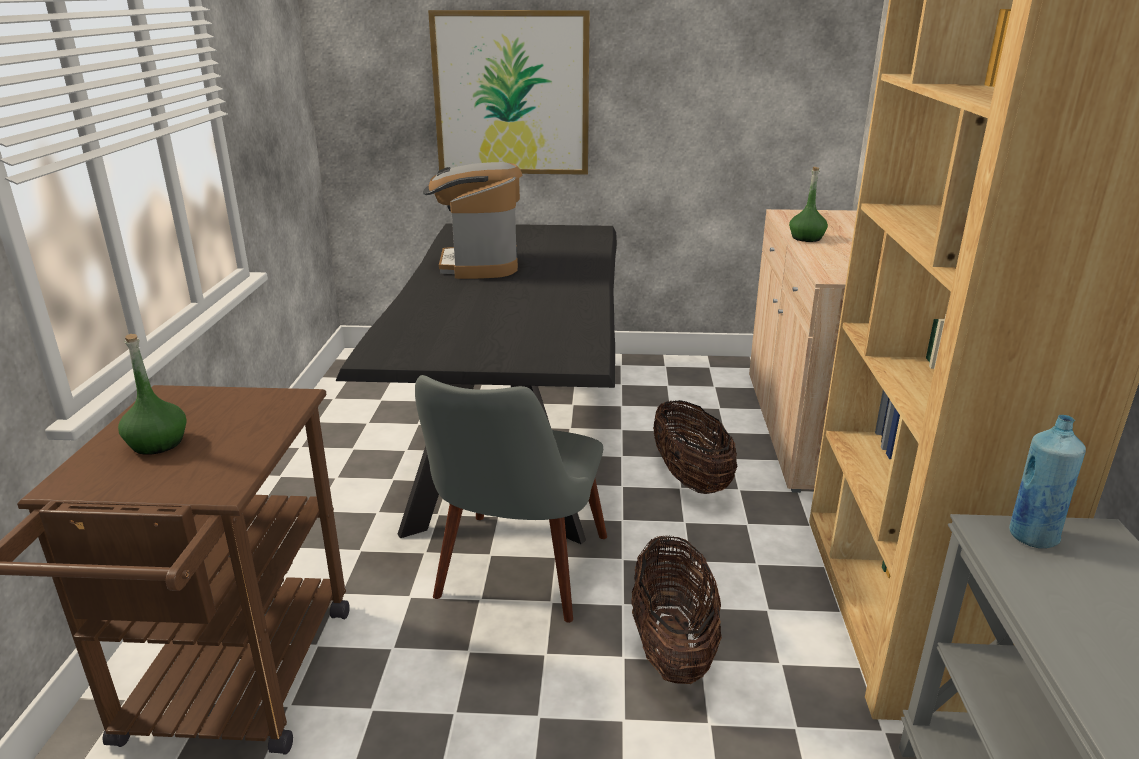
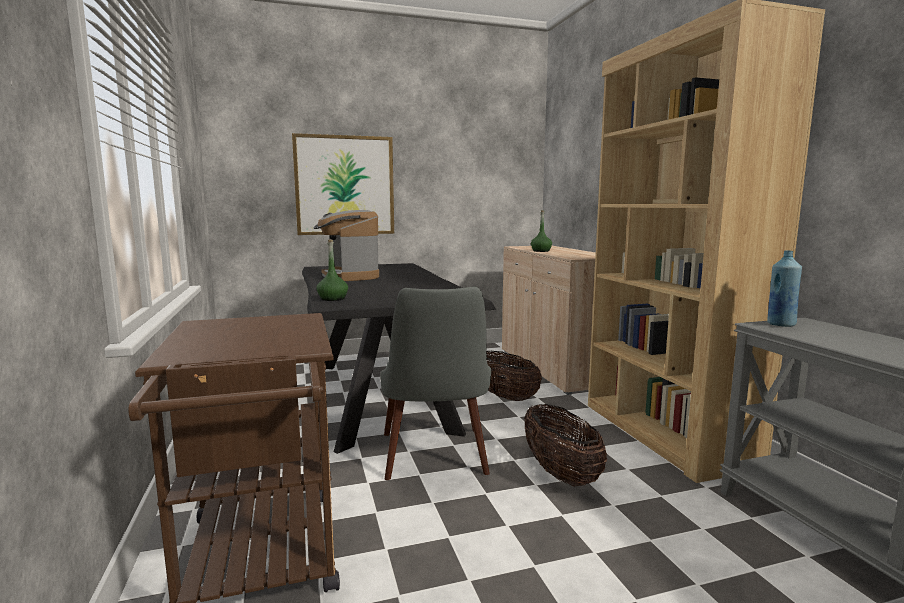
camera: 20 degrees left, 15 degrees down
green bottle [118,334,187,455] -> green bottle moved to [316,240,348,301]

